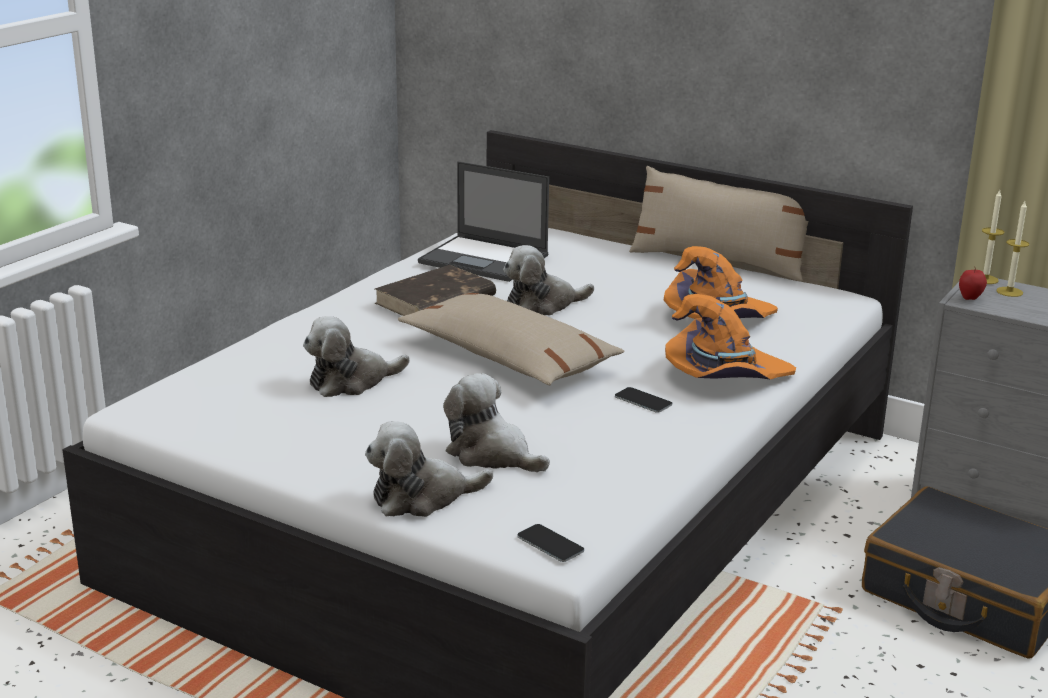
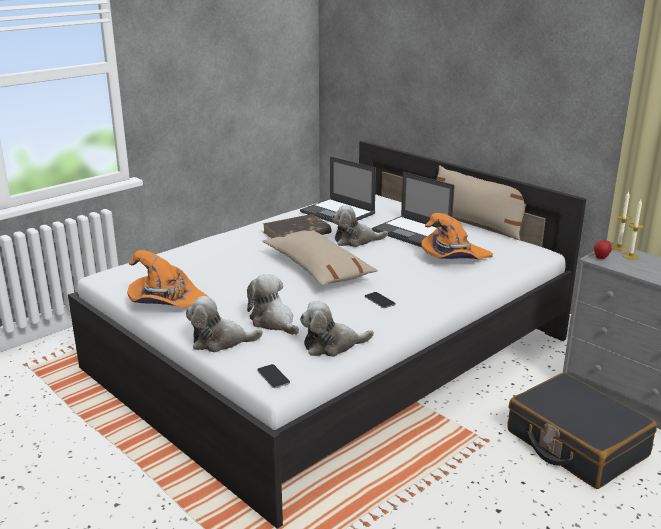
camera: 15 degrees right, 0 degrees up
plush toy [303,316,410,397] -> plush toy moved to [300,301,374,357]
orange hat [665,294,796,380] -> orange hat moved to [127,250,210,308]
none -> laptop [372,172,455,247]

